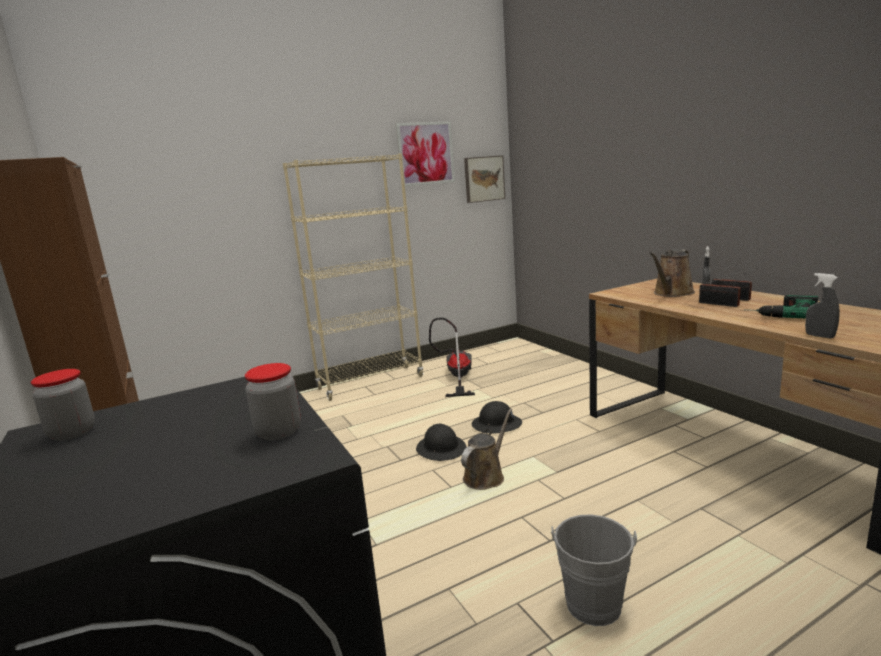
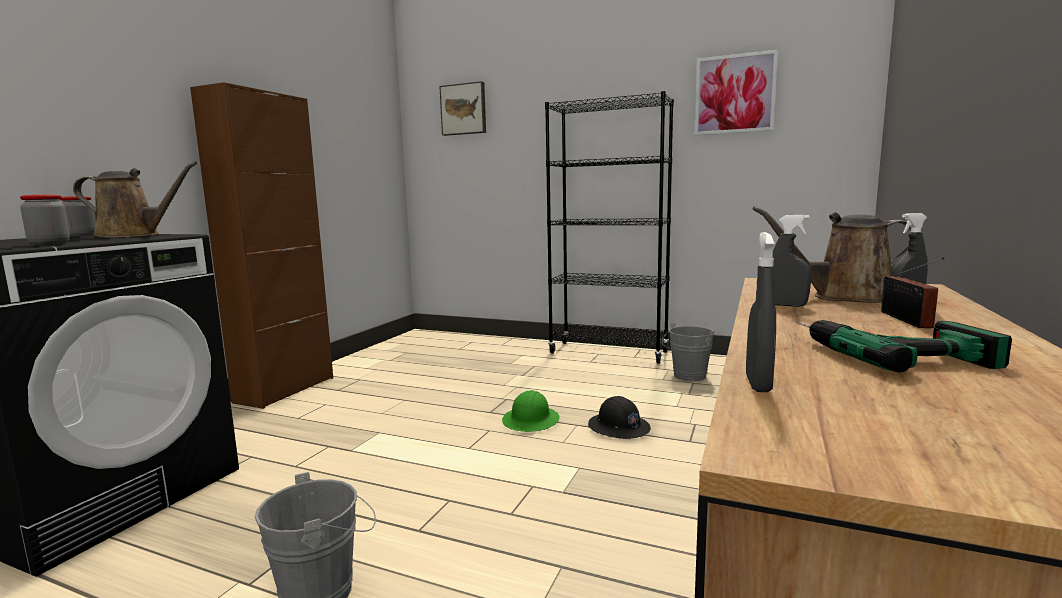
camera: 50 degrees right, 5 degrees down
beige bookcase [283,153,424,401] -> black bookcase [545,91,674,364]
black hard hat [416,424,466,461] -> green hard hat [502,390,560,432]
vacuum cleaner [429,317,475,397] -> grey bucket [662,323,714,381]
brown watering can [461,409,512,490] -> brown watering can moved to [73,161,197,238]
picture [464,155,505,203] -> picture moved to [439,81,486,136]
radio [699,273,746,307] -> none
none -> grey spray bottle [773,215,812,307]

